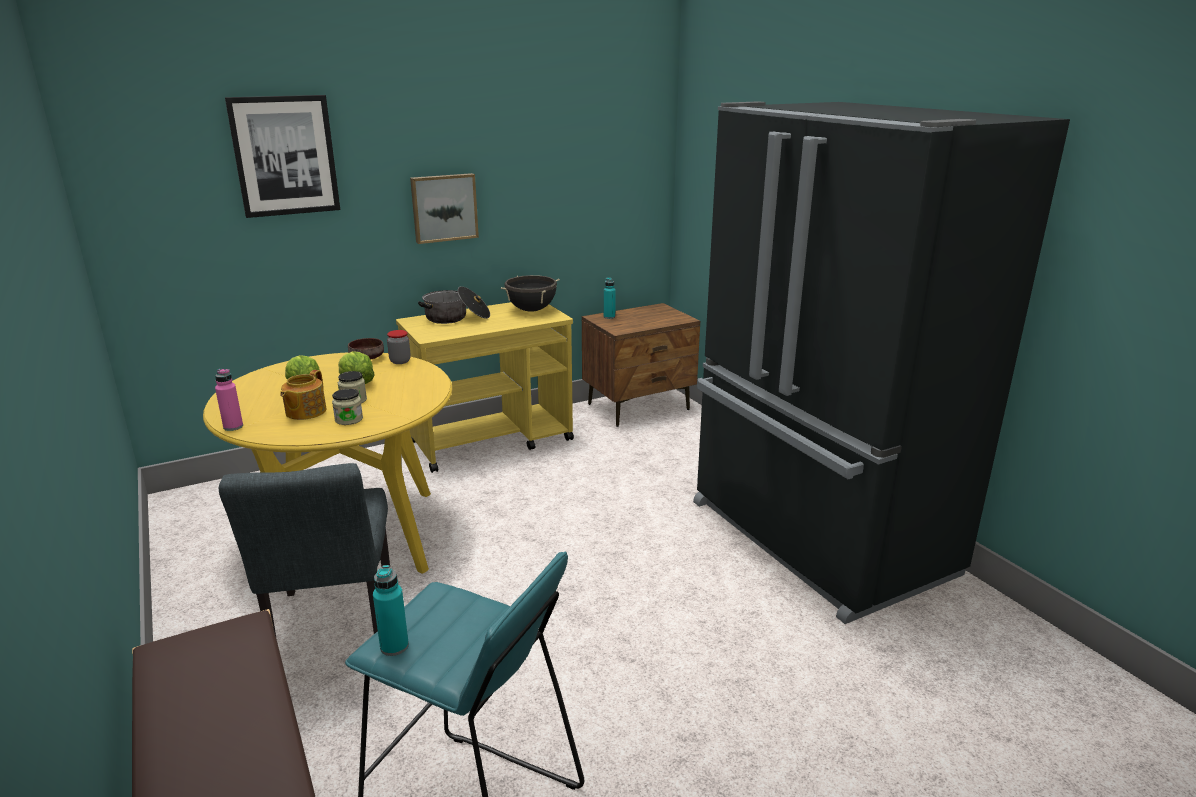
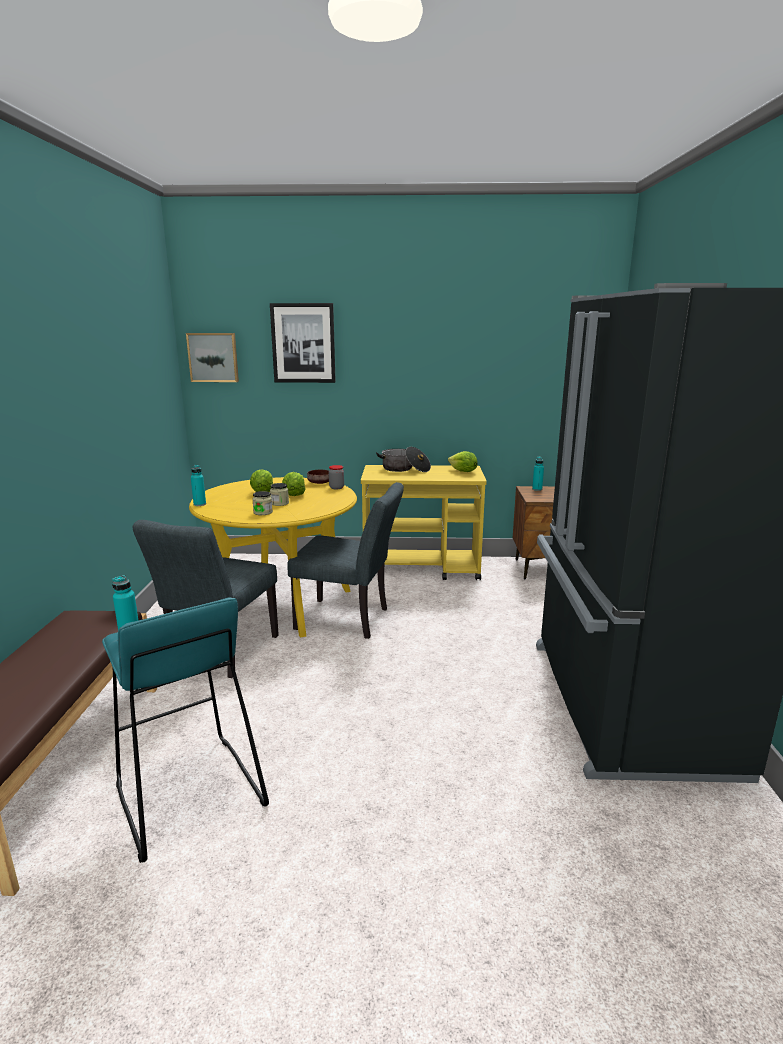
camera: 30 degrees right, 5 degrees down
pink bottle [215,369,243,431] -> turquoise bottle [191,465,206,506]
teapot [280,370,327,420] -> none
picture [410,173,479,244] -> picture moved to [186,333,239,382]
black cooking pot [501,275,560,312] -> lettuce [448,451,478,472]
none -> grey chair [287,482,404,639]

